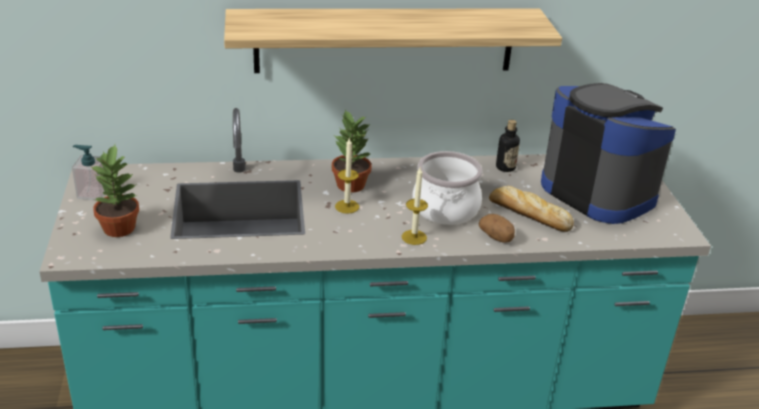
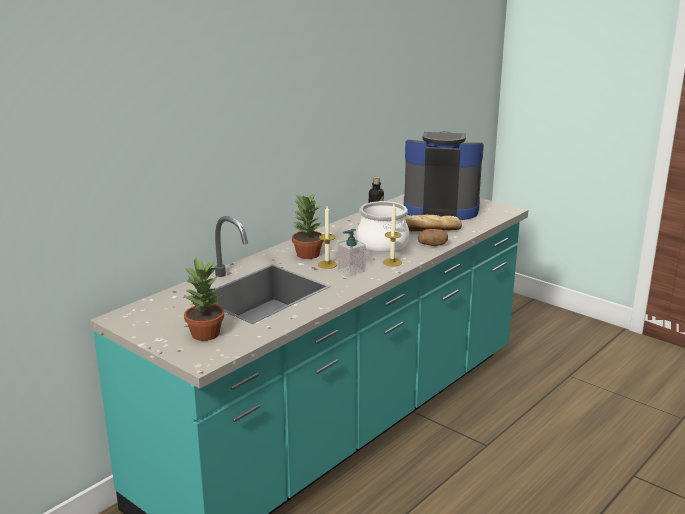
camera: 40 degrees left, 10 degrees down
soap dispenser [72,145,105,200] -> soap dispenser moved to [338,229,365,276]
shelf [224,9,562,73] -> none

